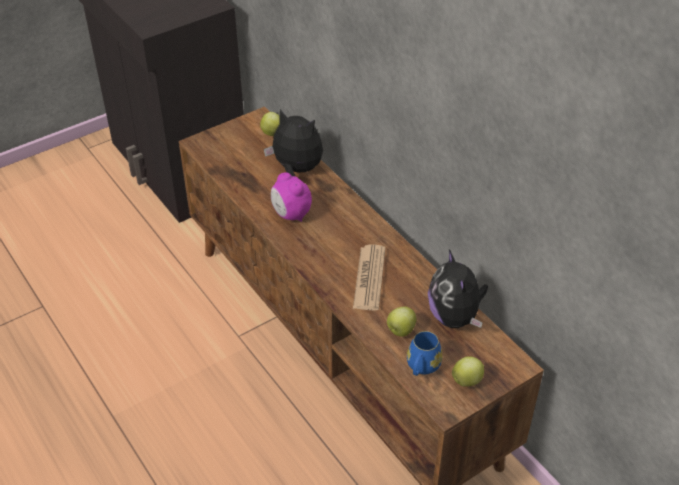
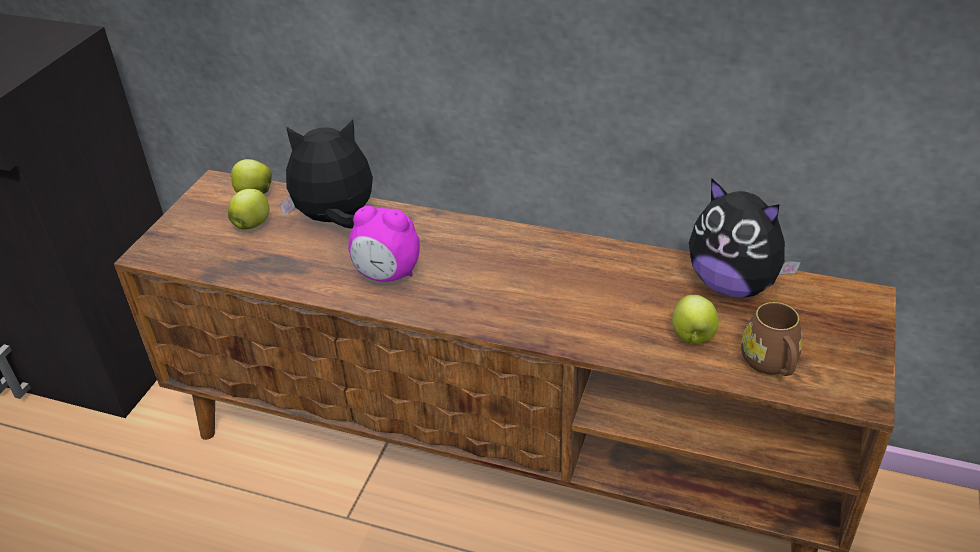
camera: 35 degrees left, 5 degrees down
newspaper [353,245,385,311] -> none
blue mug [407,331,442,376] -> brown mug [741,302,802,376]
apple [452,356,484,387] -> apple moved to [228,189,269,229]

